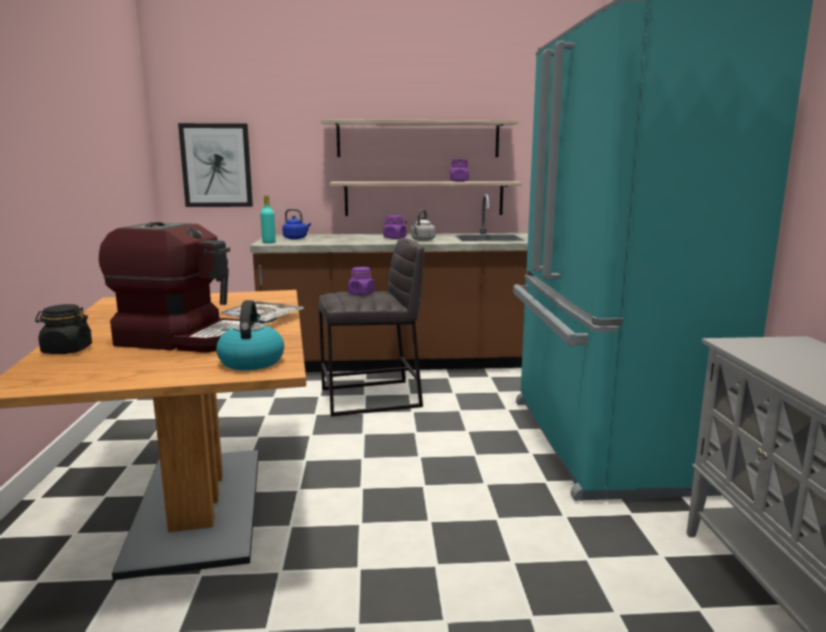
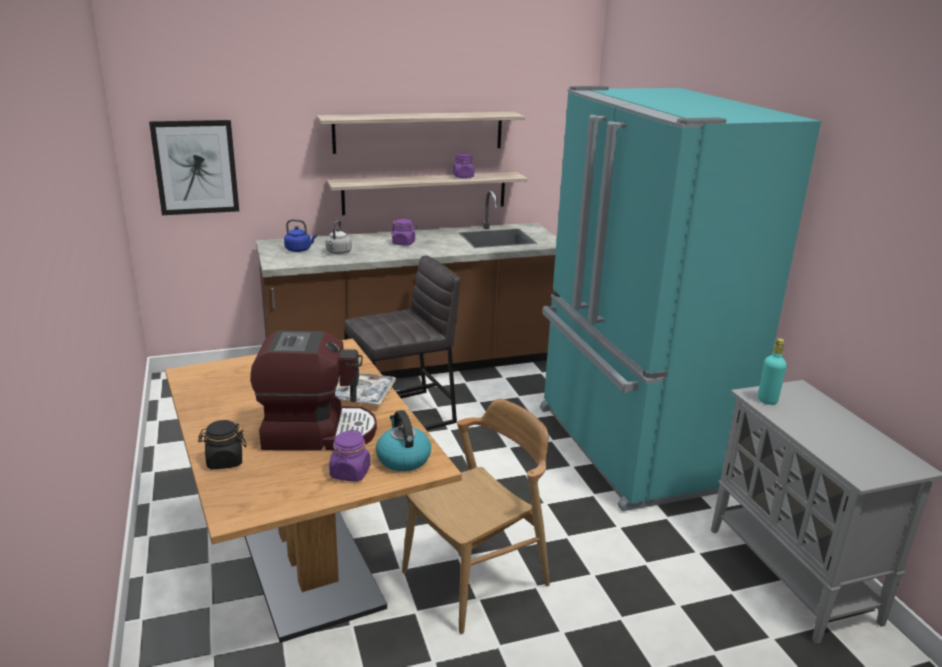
camera: 15 degrees left, 10 degrees up
turquoise bottle [260,195,276,244] -> turquoise bottle moved to [758,338,787,405]
purple jar [348,267,375,295] -> purple jar moved to [329,430,370,482]
grey kettle [411,210,436,241] -> grey kettle moved to [325,220,352,254]
none -> brown chair [402,399,550,634]

